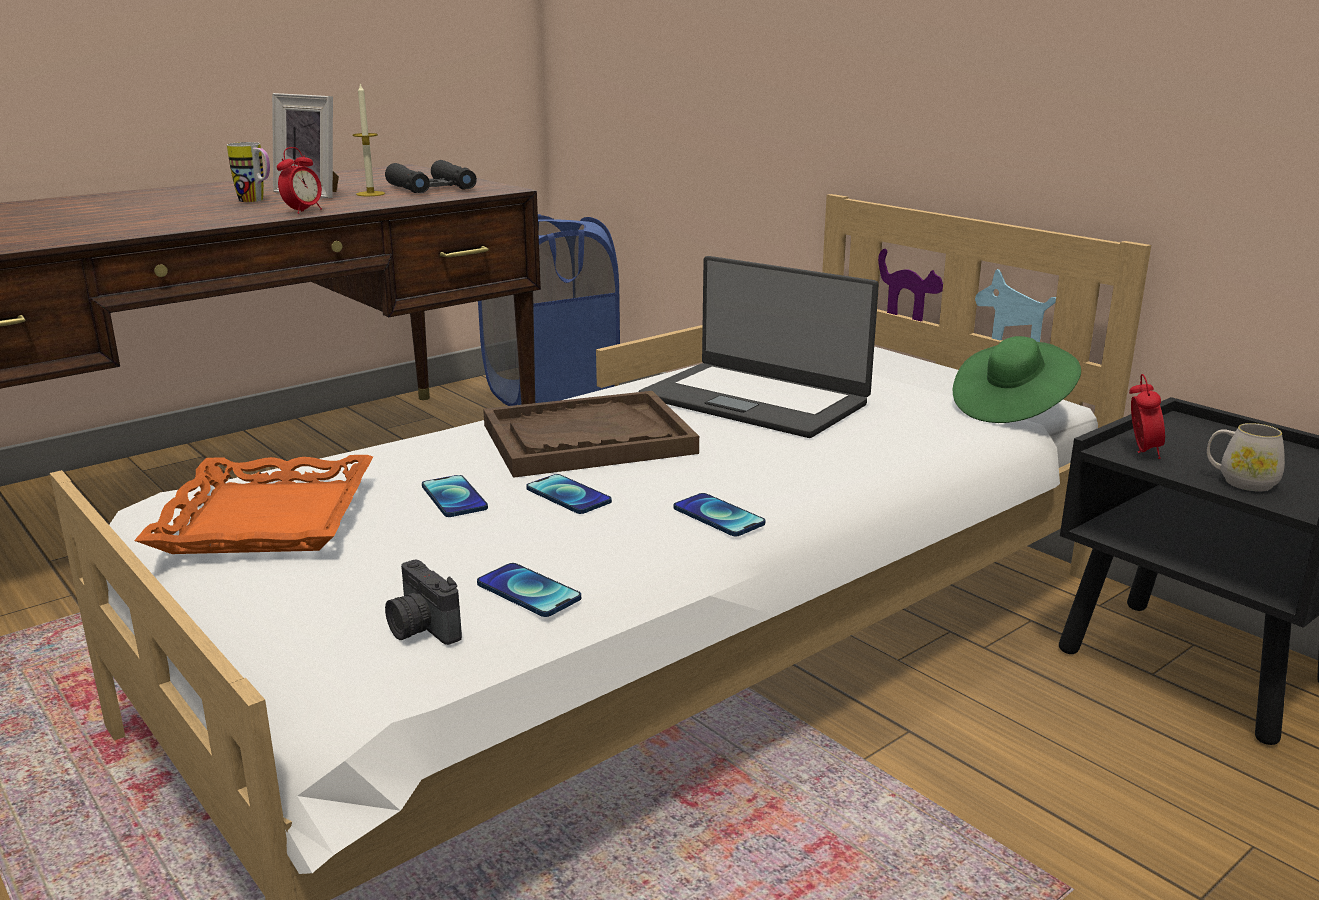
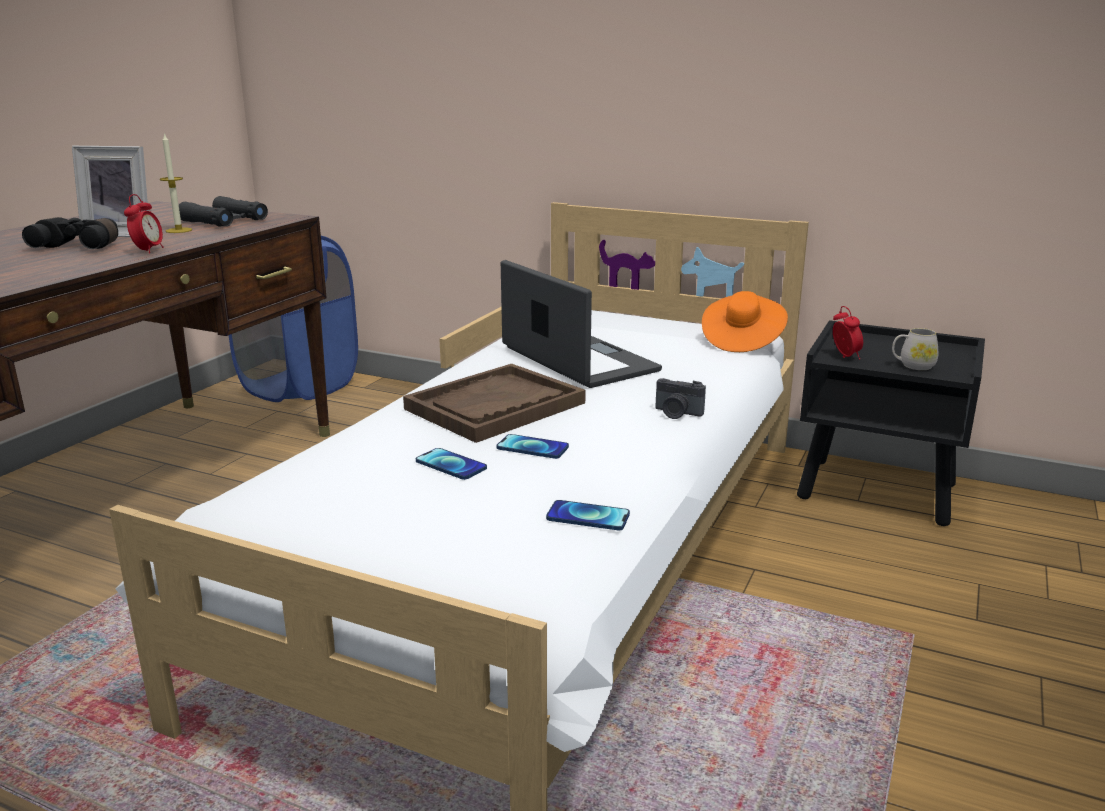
camera: 25 degrees left, 0 degrees up
orange tray [134,455,373,554] -> none
mug [227,142,270,202] -> black binoculars [22,217,118,249]
camera [385,560,462,645] -> camera moved to [655,378,706,419]
laptop [639,256,879,438] -> laptop turned 135 degrees counterclockwise [501,260,662,388]
phone [674,493,765,536] -> none
green hat [953,336,1081,423] -> orange hat [702,291,788,352]

